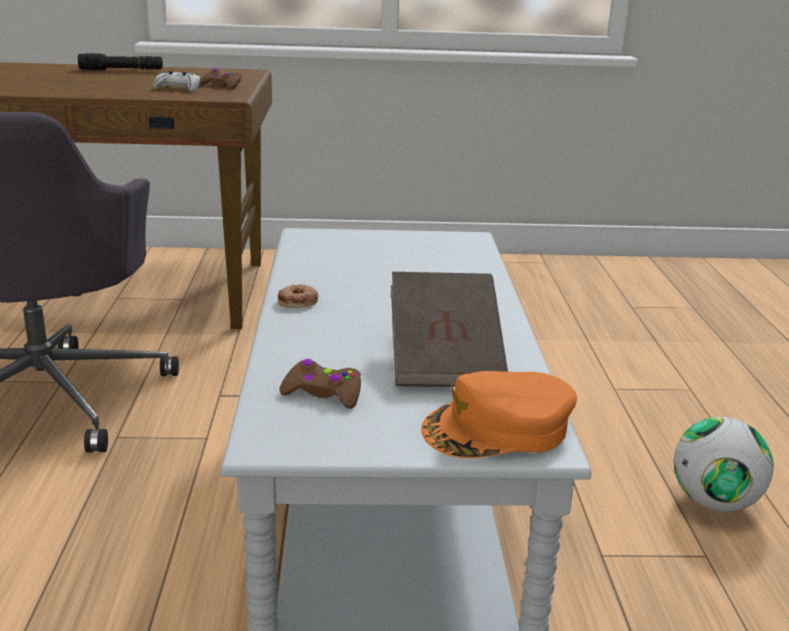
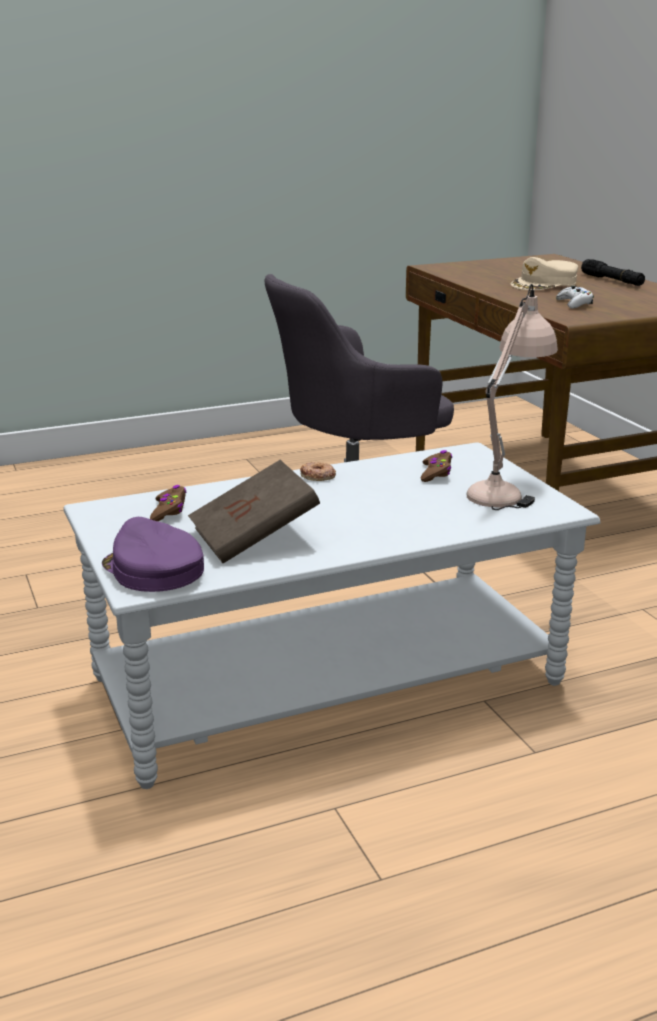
camera: 70 degrees right, 0 degrees up
brown game controller [199,68,242,89] -> brown game controller moved to [421,450,452,482]
orange cap [421,371,577,458] -> purple cap [102,517,204,592]
football [674,417,774,512] -> none
none -> beige table lamp [466,284,558,510]
none -> beige cap [511,257,578,290]

